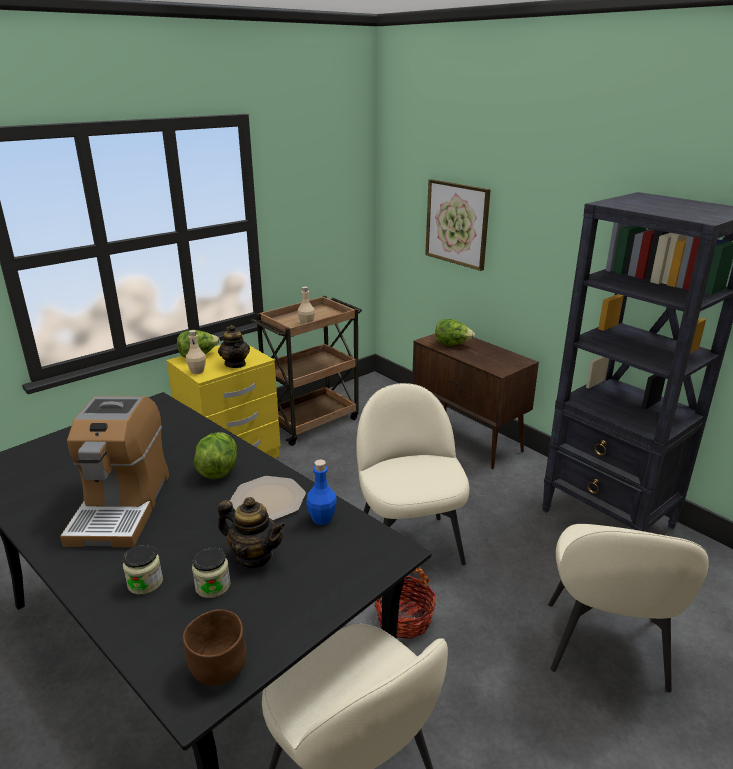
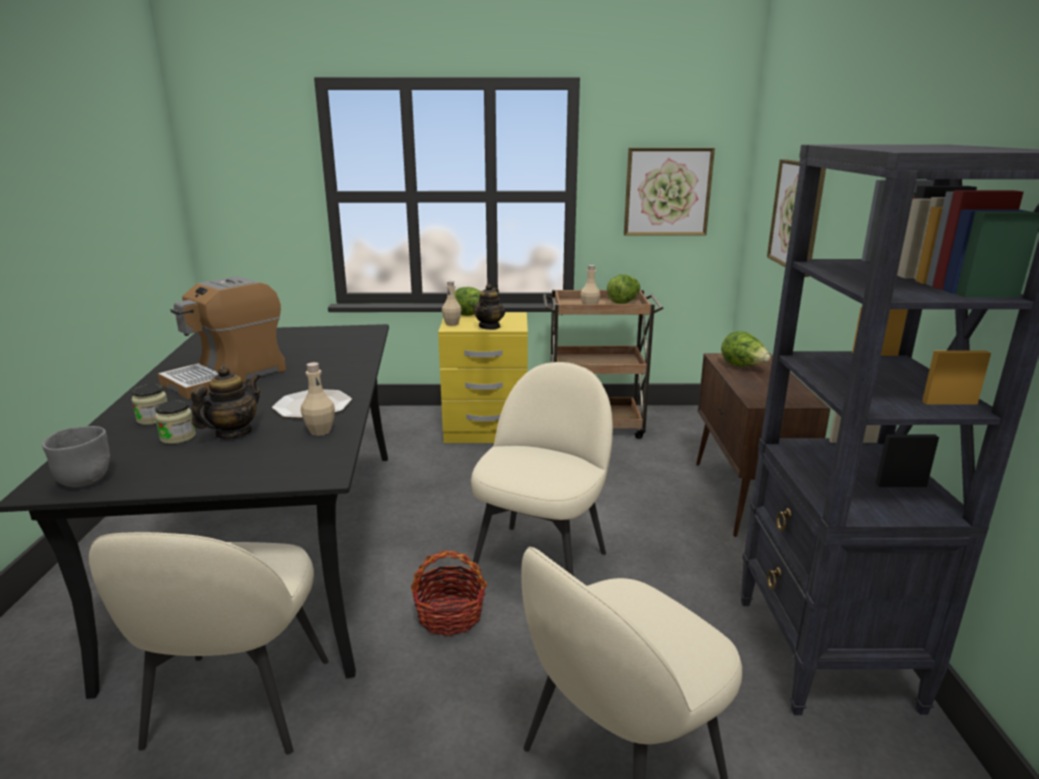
camera: 40 degrees right, 5 degrees down
brown bowl [183,609,247,686] -> grey bowl [42,426,110,487]
lettuce [194,432,237,479] -> lettuce moved to [607,274,640,304]
teapot [218,497,286,568] -> teapot turned 120 degrees counterclockwise [191,365,261,439]
blue bottle [306,459,337,525] -> beige bottle [301,362,335,436]
none -> picture [624,148,715,235]

